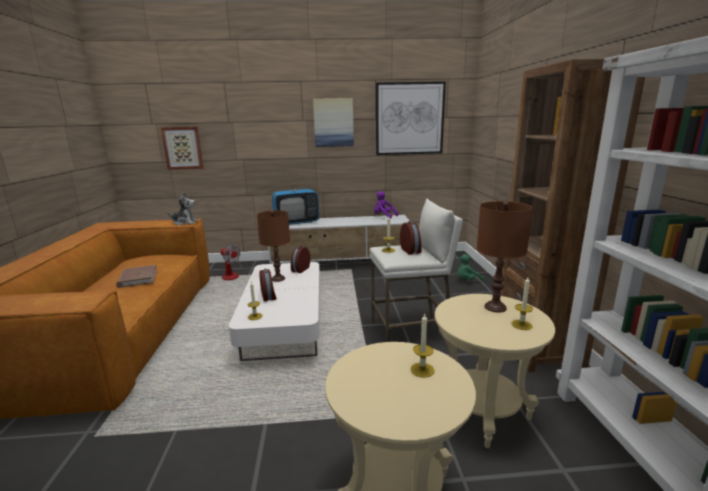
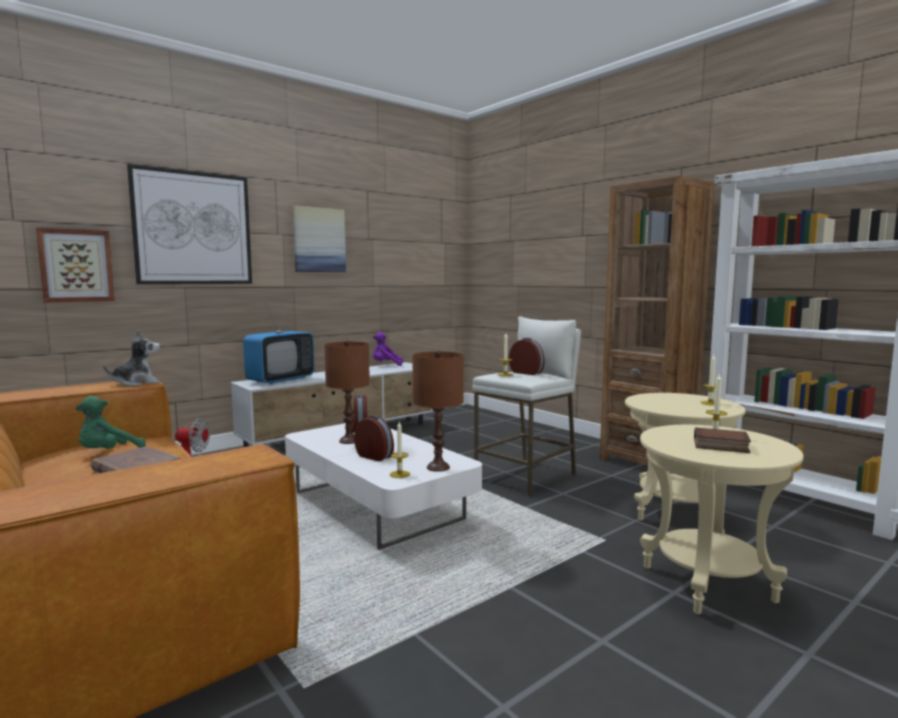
camera: 35 degrees left, 10 degrees down
picture [376,81,446,155] -> picture moved to [127,164,252,284]
green plush toy [457,254,484,281] -> green plush toy moved to [75,396,146,449]
brown table lamp [477,201,533,313] -> brown table lamp moved to [412,350,464,472]
none -> book [694,427,751,453]

